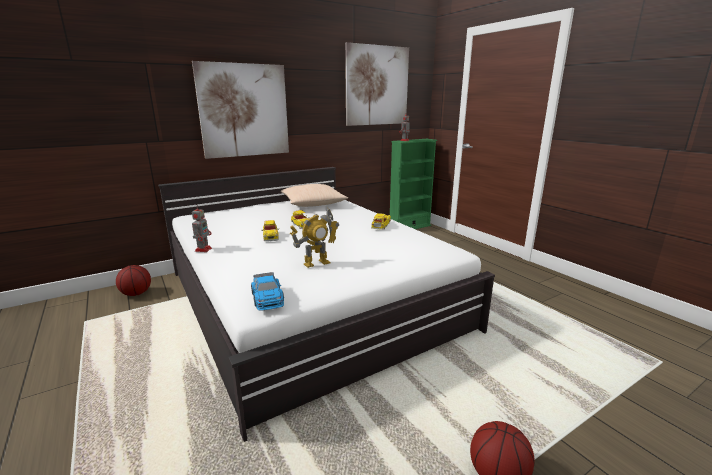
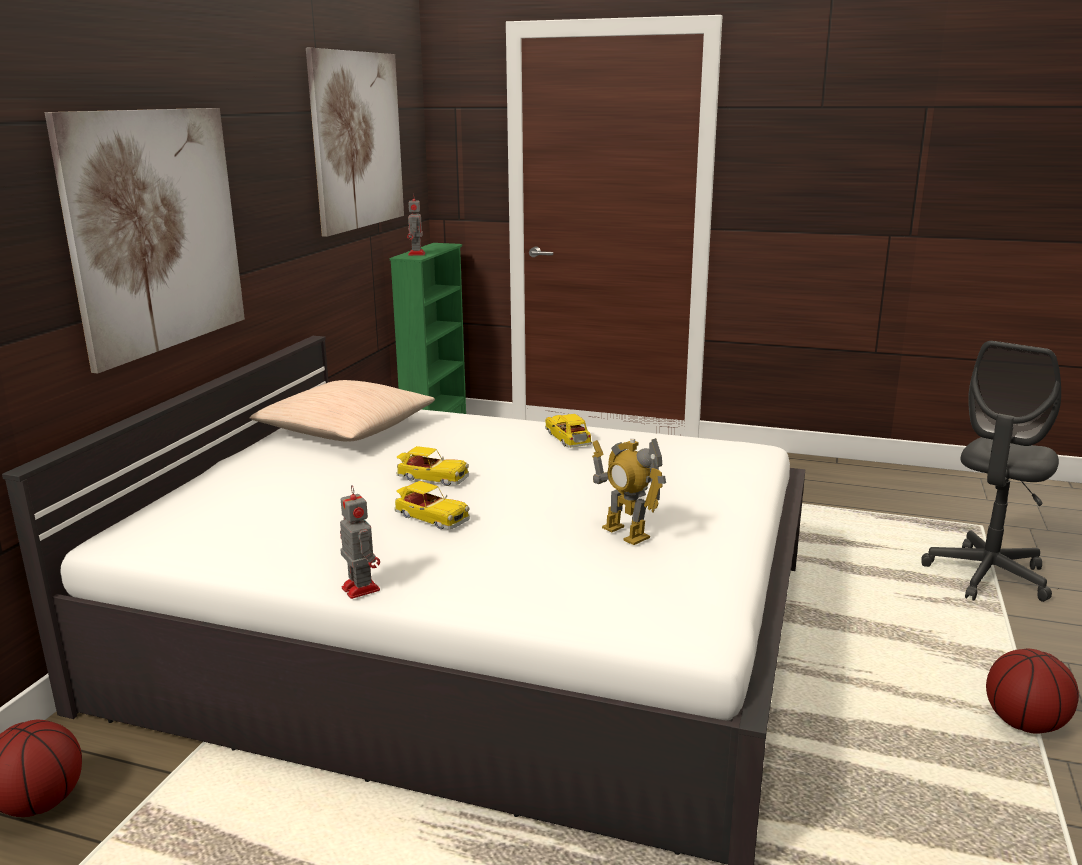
camera: 40 degrees left, 0 degrees up
toy car [251,272,284,311] -> none
toy robot [290,208,339,268] -> toy robot turned 120 degrees clockwise [592,438,666,545]
none -> grey office chair [921,341,1061,602]

